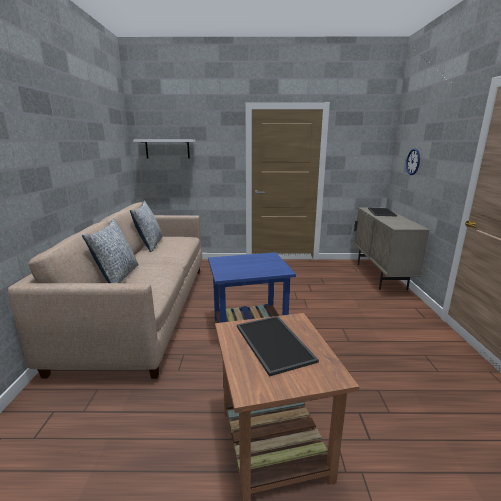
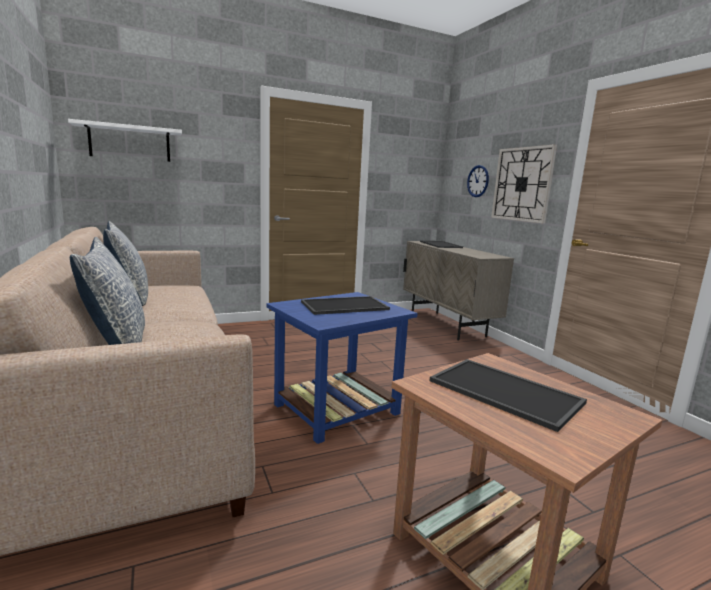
camera: 25 degrees left, 5 degrees down
none -> tray [301,296,390,315]
none -> wall clock [491,144,557,224]

